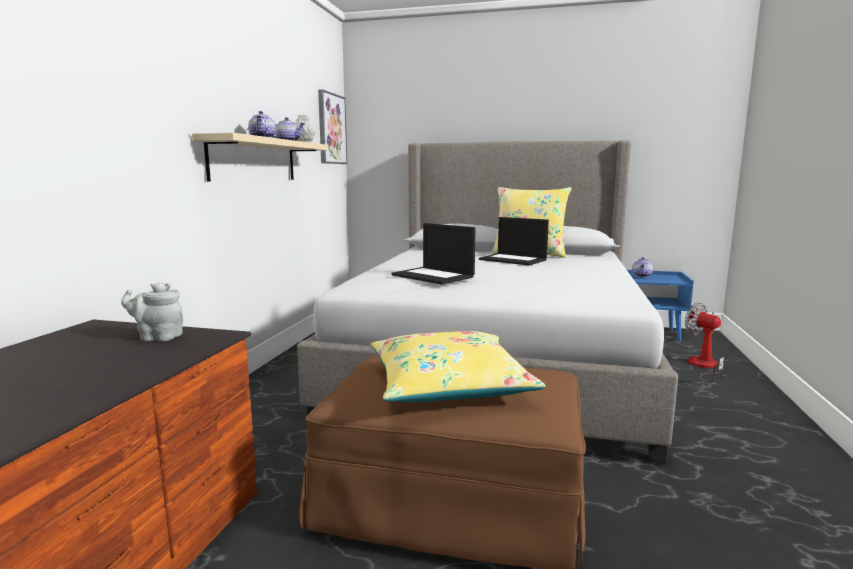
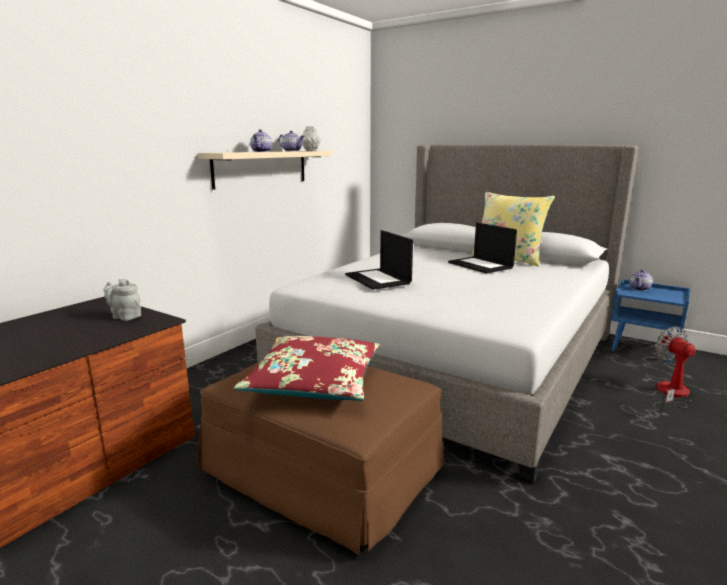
camera: 20 degrees right, 5 degrees up
picture [318,89,347,164] -> none
yellow pillow [371,331,546,402] -> red pillow [233,336,382,401]

